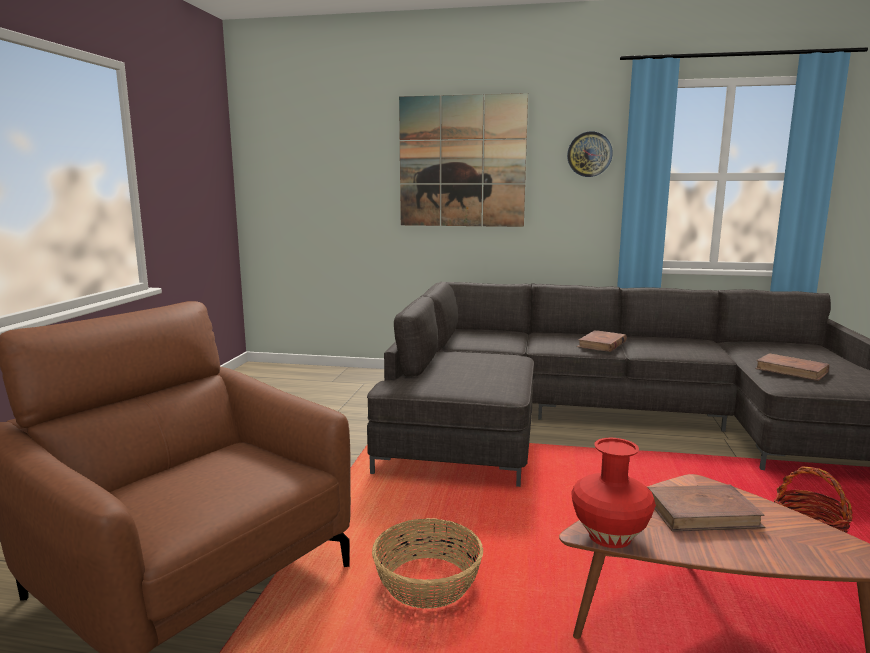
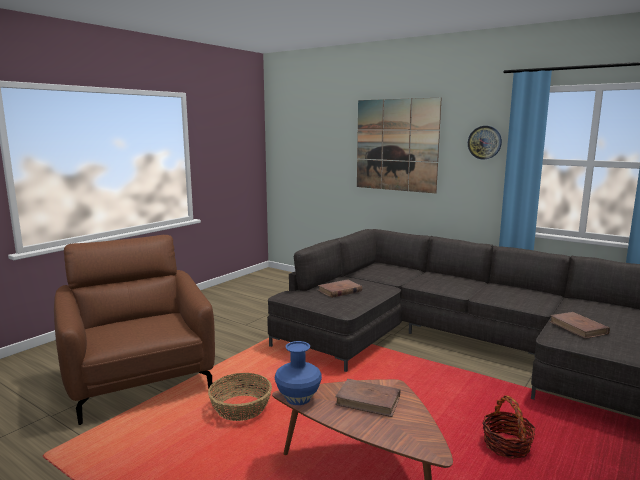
camera: 25 degrees right, 0 degrees up
red vase [571,438,656,548] -> blue vase [275,341,322,405]
brown book [577,330,627,352] -> brown book moved to [318,279,362,298]

